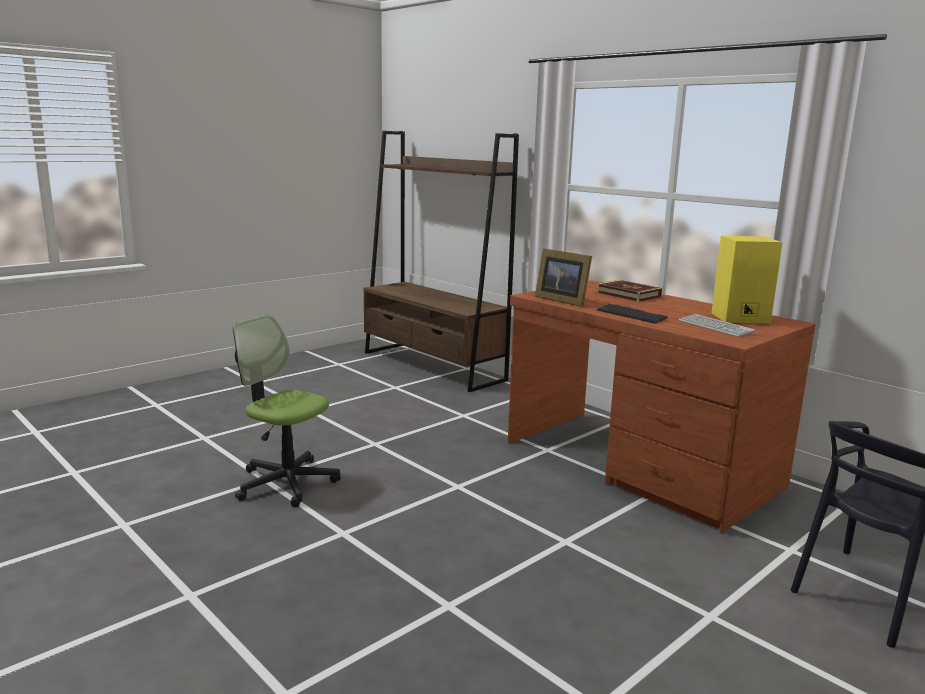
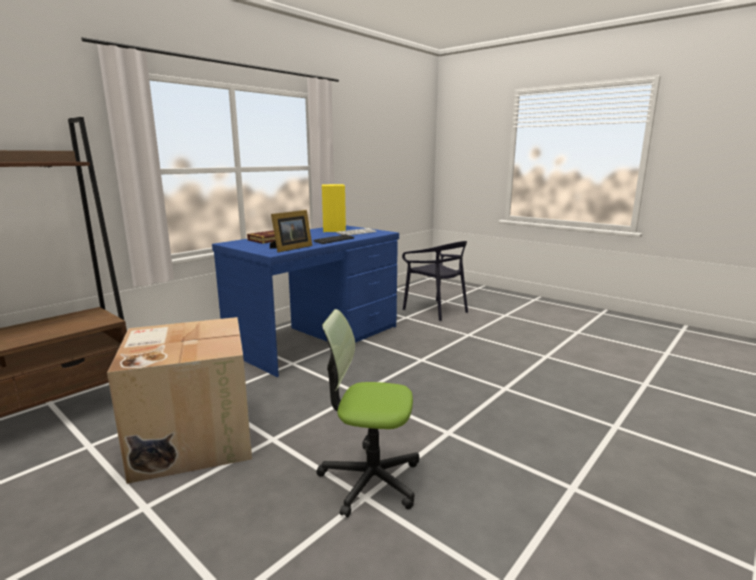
camera: 95 degrees left, 0 degrees up
office chair [233,315,341,507] -> office chair turned 75 degrees clockwise [316,309,419,518]
brown desk [508,280,816,533] -> blue desk [212,225,399,377]
none -> cardboard box [107,317,252,484]

